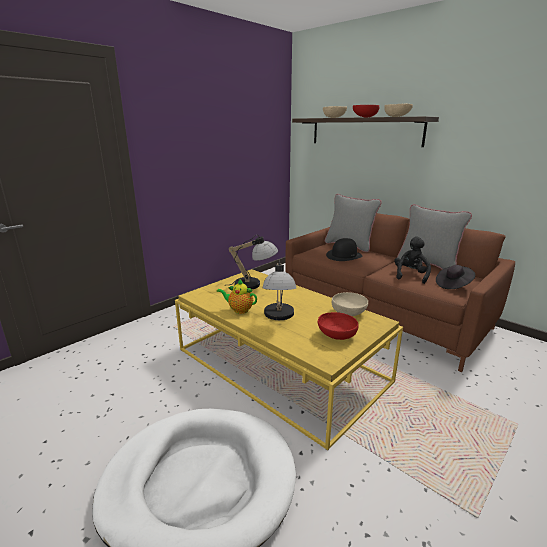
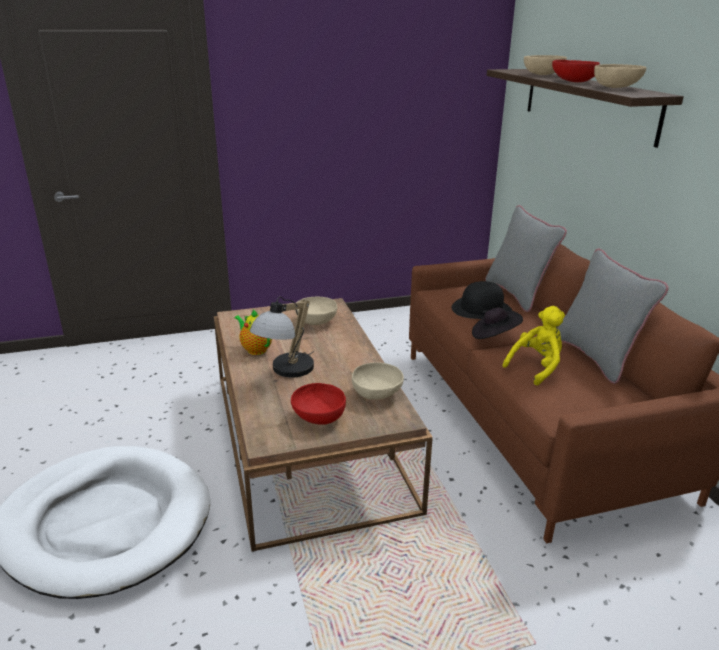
camera: 30 degrees right, 5 degrees up
yellow coffee table [175,269,403,451] -> brown coffee table [214,298,433,552]
table lamp [229,235,278,289] -> beige bowl [295,297,337,325]
black plush toy [394,237,431,284] -> yellow plush toy [503,306,565,386]
black hat [436,265,475,289] -> black hat moved to [472,307,523,339]

